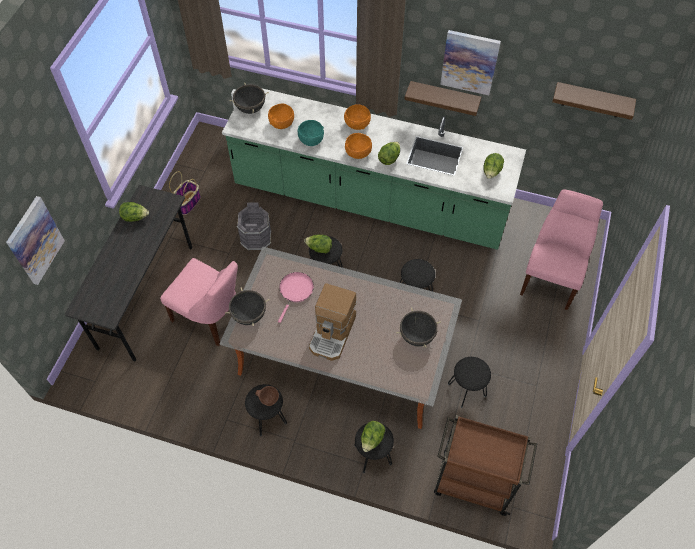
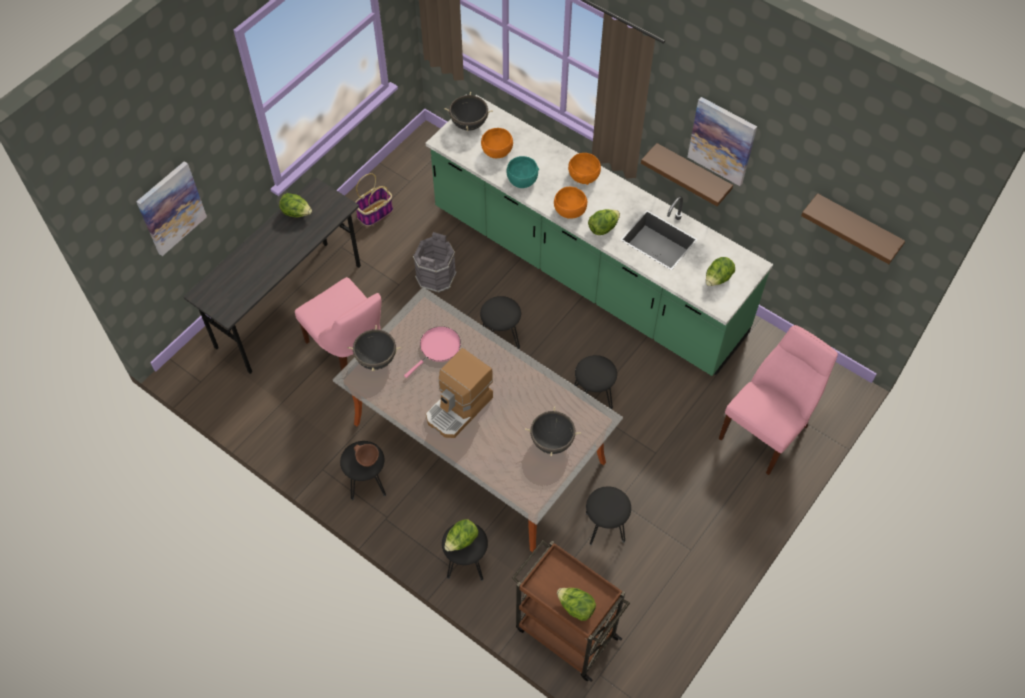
camera: 20 degrees right, 0 degrees up
lettuce [304,235,332,253] -> lettuce moved to [557,588,596,621]

